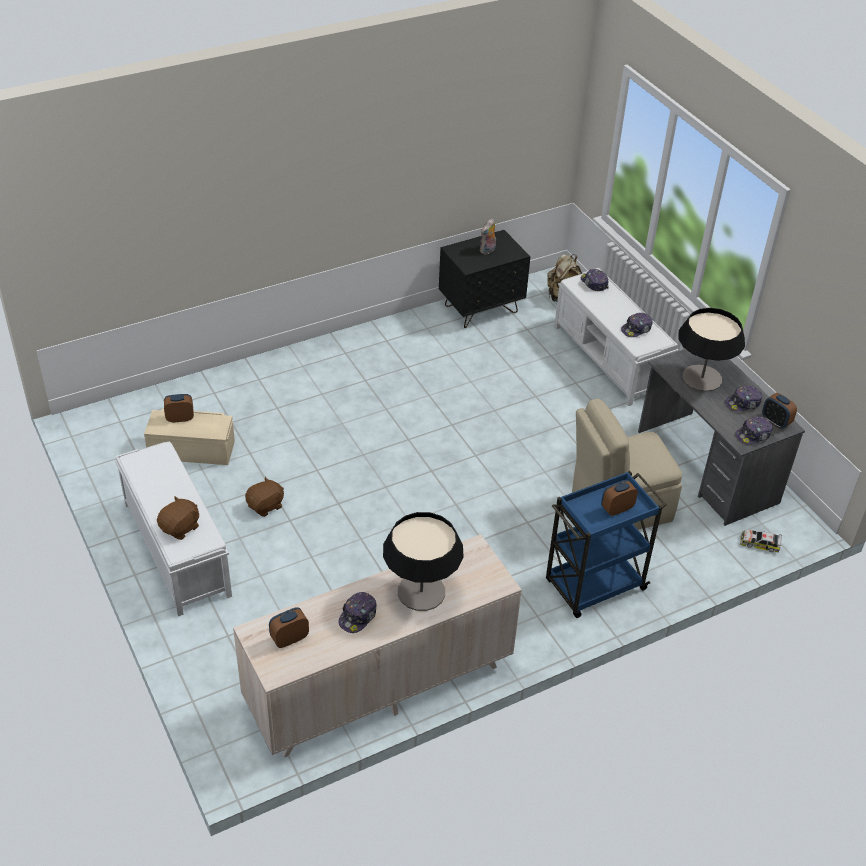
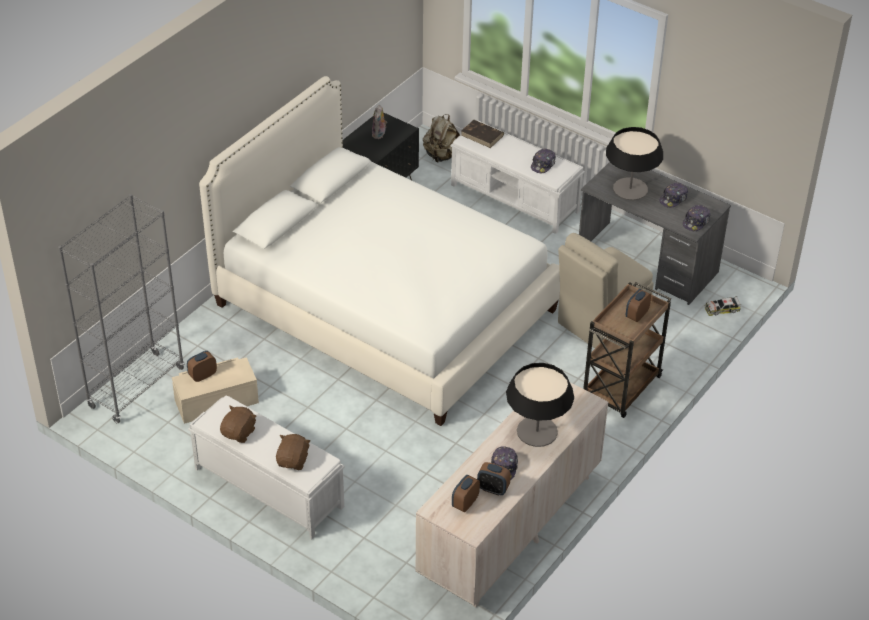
camera: 25 degrees left, 0 degrees up
brown plush toy [245,477,284,517] -> brown plush toy moved to [220,406,257,443]
blue cart [546,471,666,618] -> brown cart [583,282,671,418]
cap [581,269,609,291] -> brown book [461,120,504,148]
alarm clock [762,393,797,428] -> alarm clock moved to [477,462,511,496]
none -> grey bookcase [58,194,184,424]
none -> white bed [199,76,560,426]

